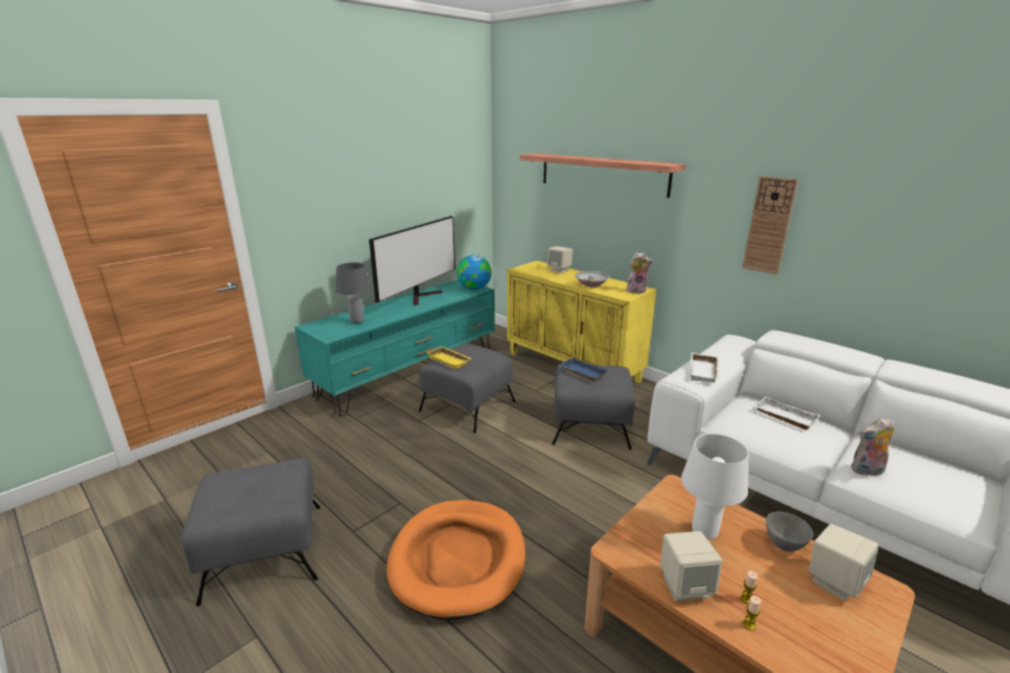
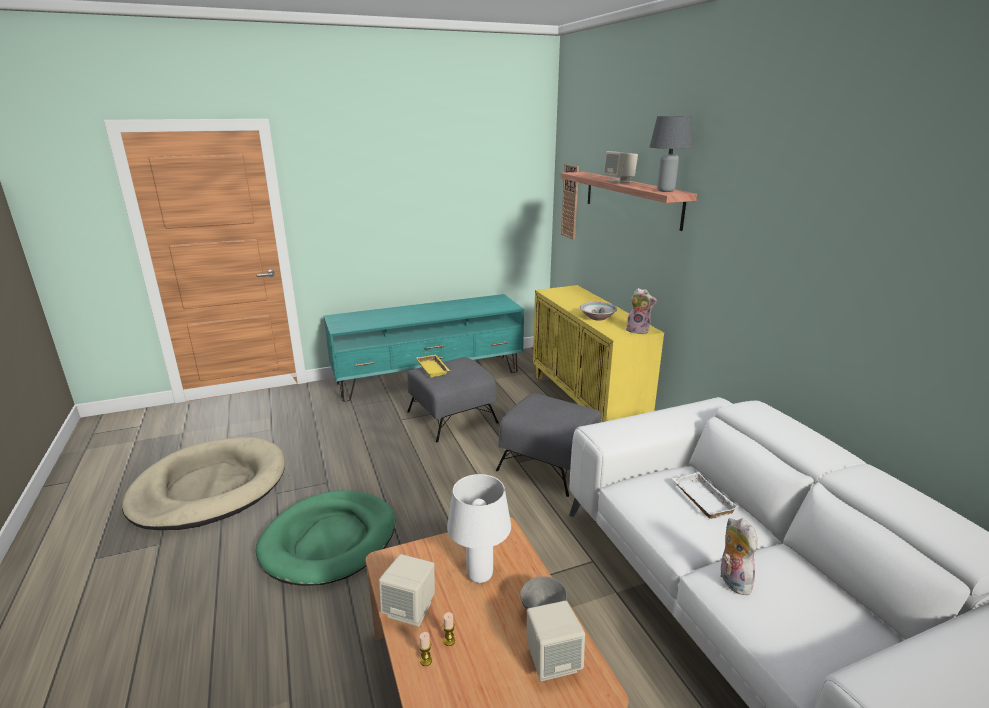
camera: 25 degrees right, 0 degrees up
grey ottoman [182,459,321,606] -> beige dog bed [122,437,285,530]
grey table lamp [336,262,371,323] -> grey table lamp moved to [650,116,693,192]
television [369,216,455,305] -> none
orange dog bed [387,500,525,620] -> green dog bed [256,490,395,586]
globe [457,255,491,290] -> none
beige speaker [547,246,573,273] -> beige speaker moved to [603,151,638,183]
blue tray [559,357,608,382] -> none
white tray [690,352,719,383] -> none
wall clock [743,176,798,275] -> wall clock moved to [561,164,579,240]
plush toy [851,418,894,476] -> plush toy turned 60 degrees clockwise [719,518,757,595]

